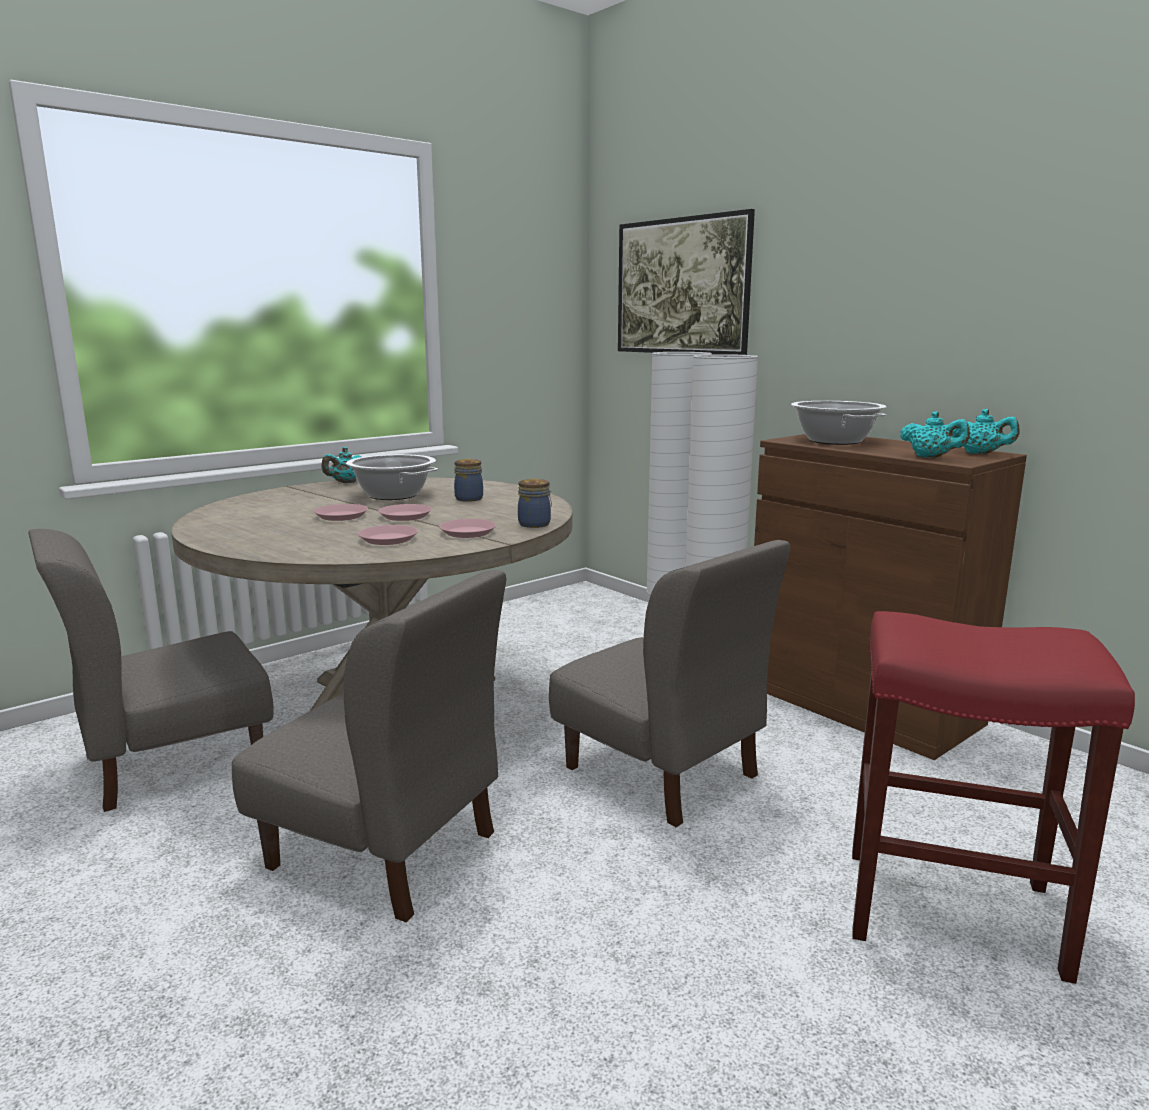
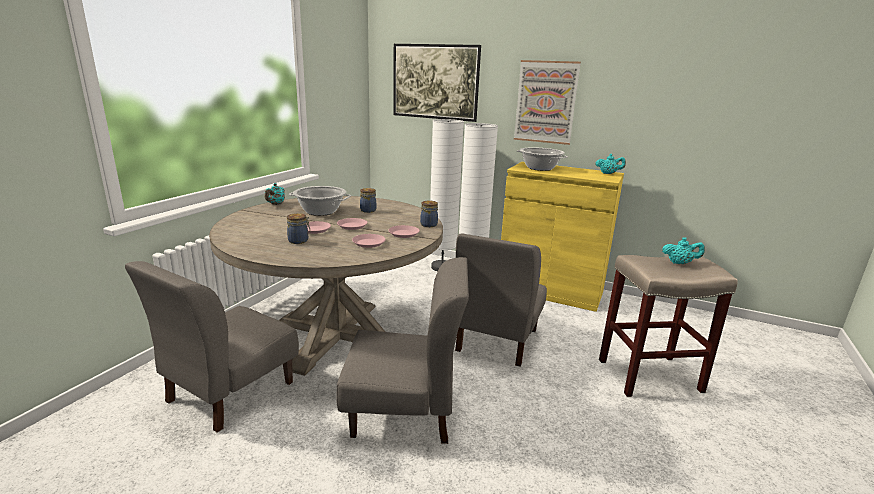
camera: 25 degrees left, 5 degrees up
grey chair [549,540,790,827] -> grey chair turned 90 degrees clockwise [455,233,547,367]
brown cabinet [754,434,1027,760] -> yellow cabinet [501,162,624,312]
red stool [852,611,1135,984] -> beige stool [599,255,738,397]
turquoise teapot [900,411,970,458] -> turquoise teapot moved to [662,237,705,264]
none -> jar [287,213,310,244]
none -> picture [514,60,581,145]

